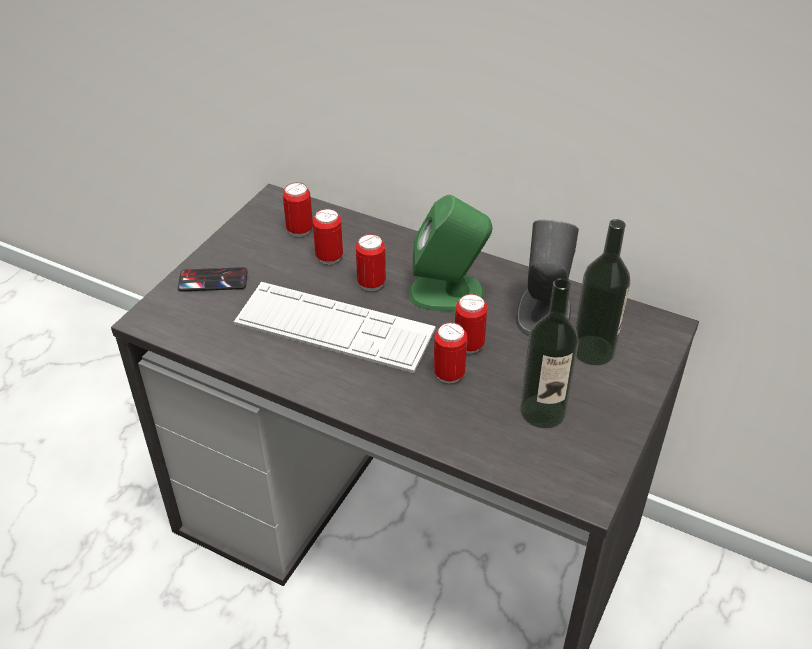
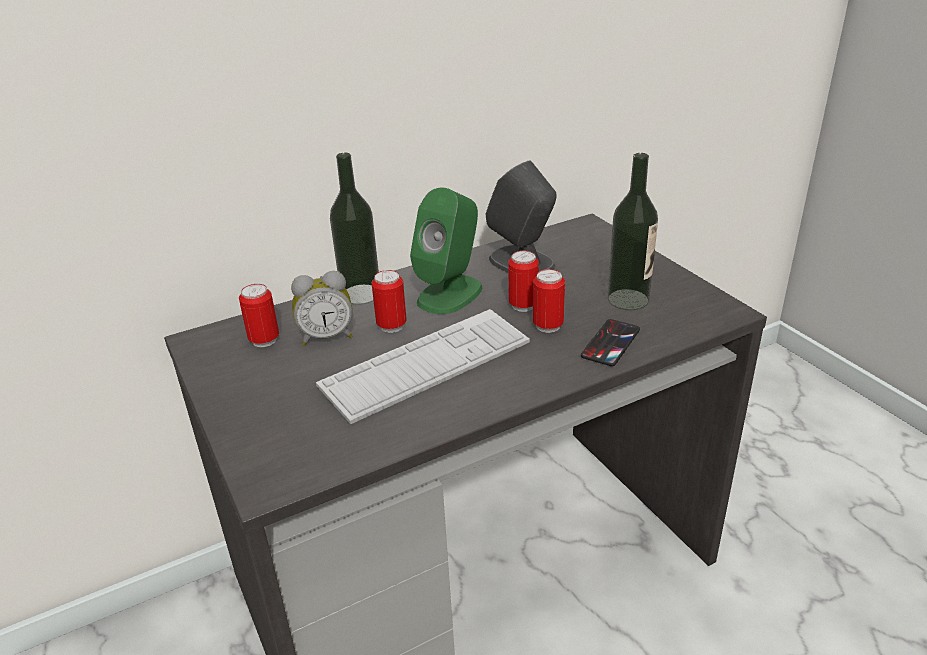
camera: 55 degrees left, 10 degrees down
phone [178,267,248,291] -> phone moved to [581,319,640,366]
can [313,209,343,264] -> alarm clock [291,271,353,345]
bottle [575,219,631,365] -> bottle moved to [330,153,379,305]

